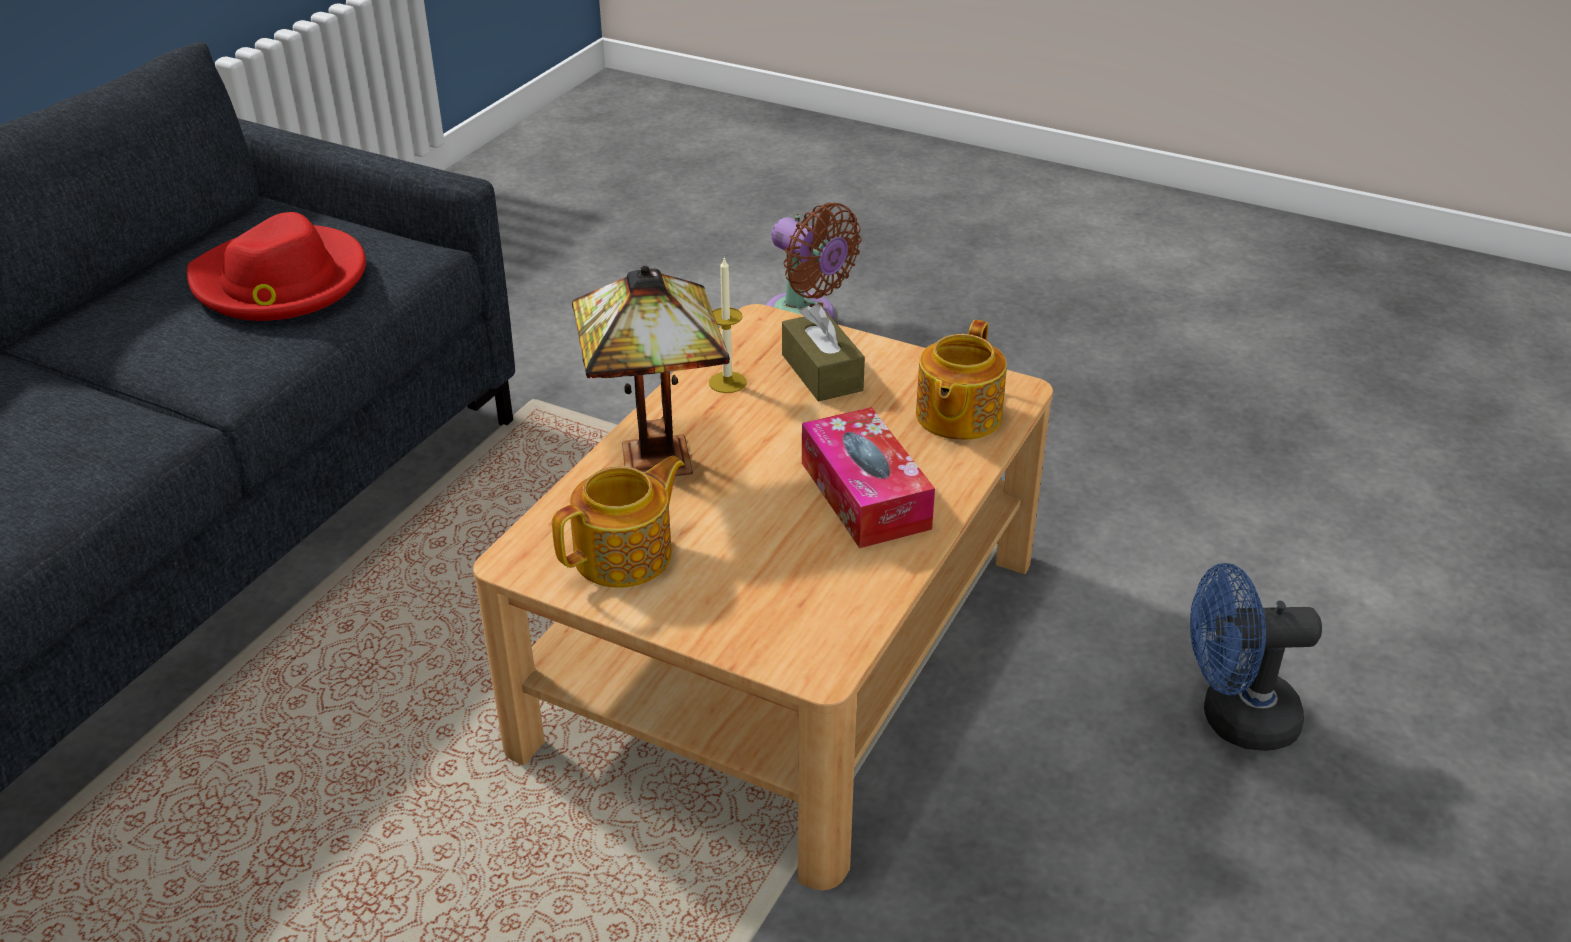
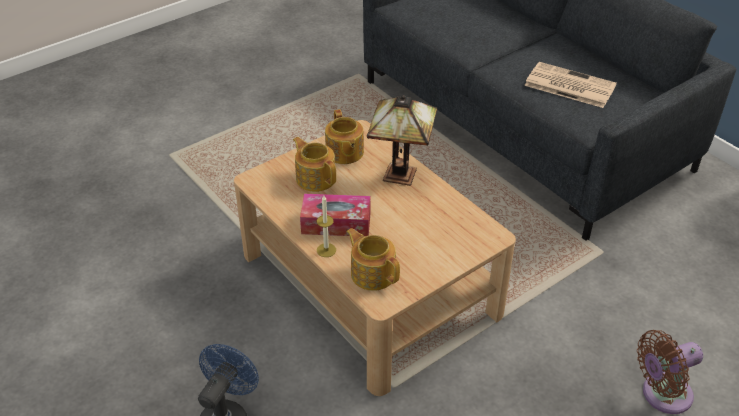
camera: 115 degrees right, 5 degrees up
red hat [187,212,366,321] -> newspaper [524,62,617,108]
candle [709,257,747,393] -> candle moved to [317,196,336,257]
brown tissue box [782,304,865,402] -> none
none -> teapot [293,137,336,192]

